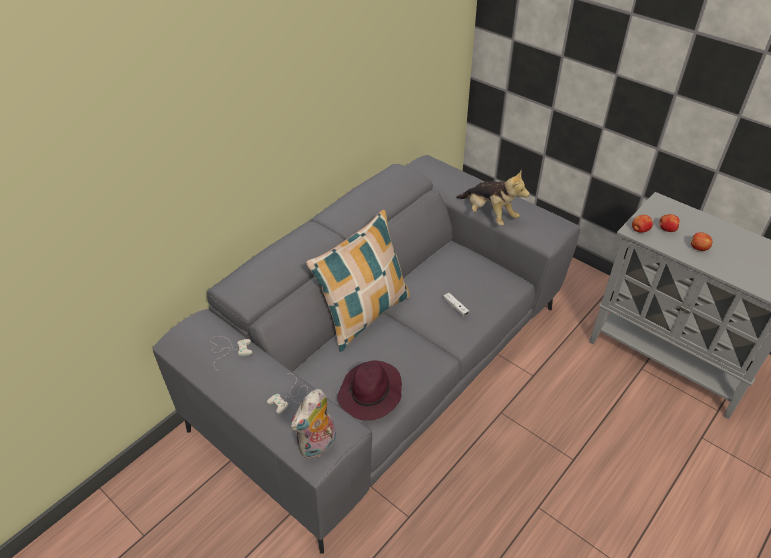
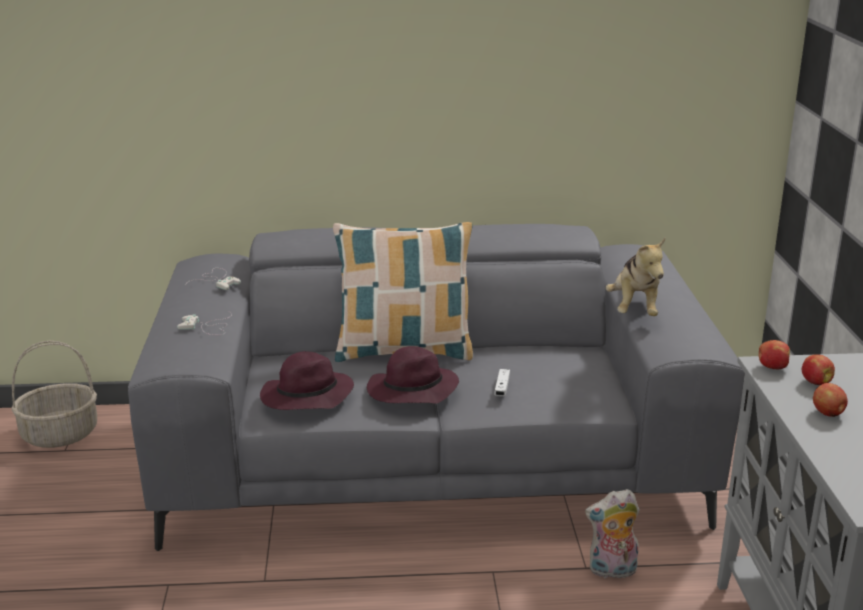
camera: 45 degrees right, 20 degrees down
plush toy [291,389,336,459] -> plush toy moved to [585,489,640,581]
none -> basket [11,341,97,448]
none -> purple hat [367,346,459,404]

